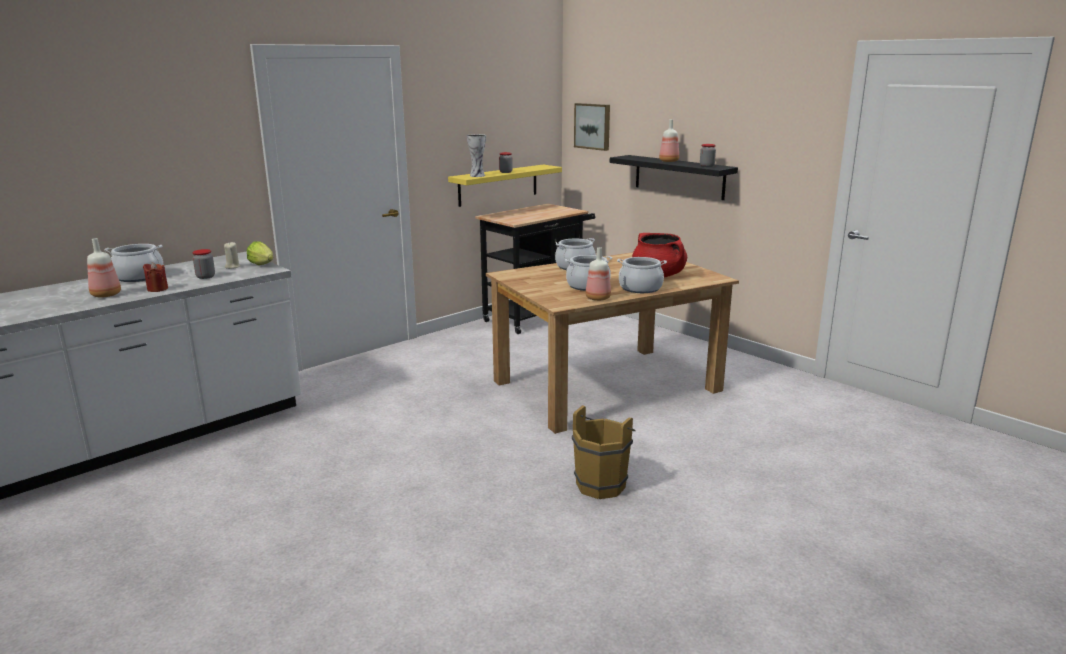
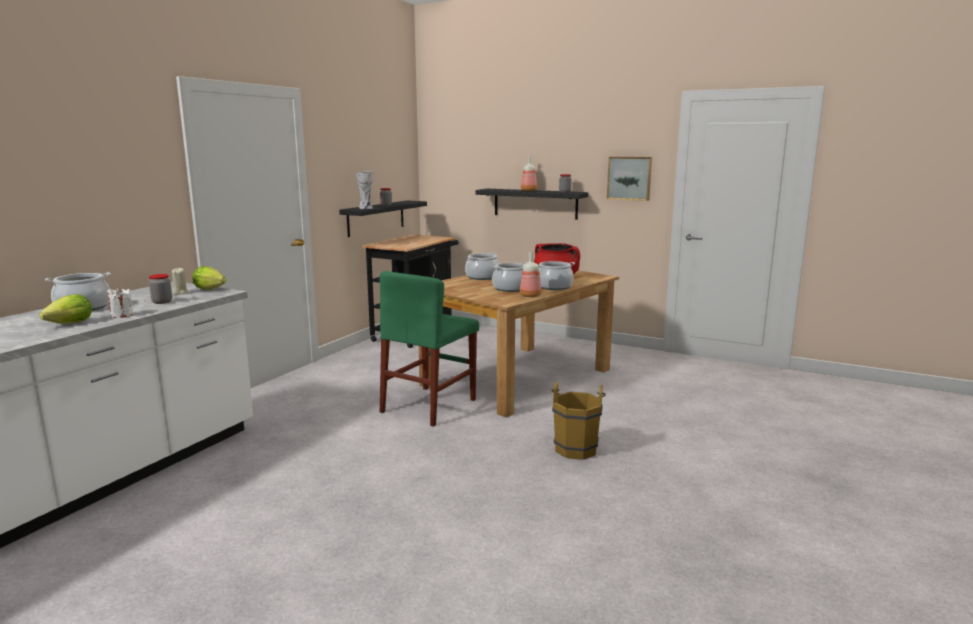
camera: 20 degrees left, 5 degrees down
bottle [87,238,121,298] -> lettuce [40,294,92,323]
red candle [143,262,168,292] -> white candle [107,286,134,318]
yellow shelf [448,164,562,207] -> black shelf [339,200,427,237]
picture [574,103,610,151] -> picture moved to [607,157,652,201]
none -> green chair [380,271,479,427]

